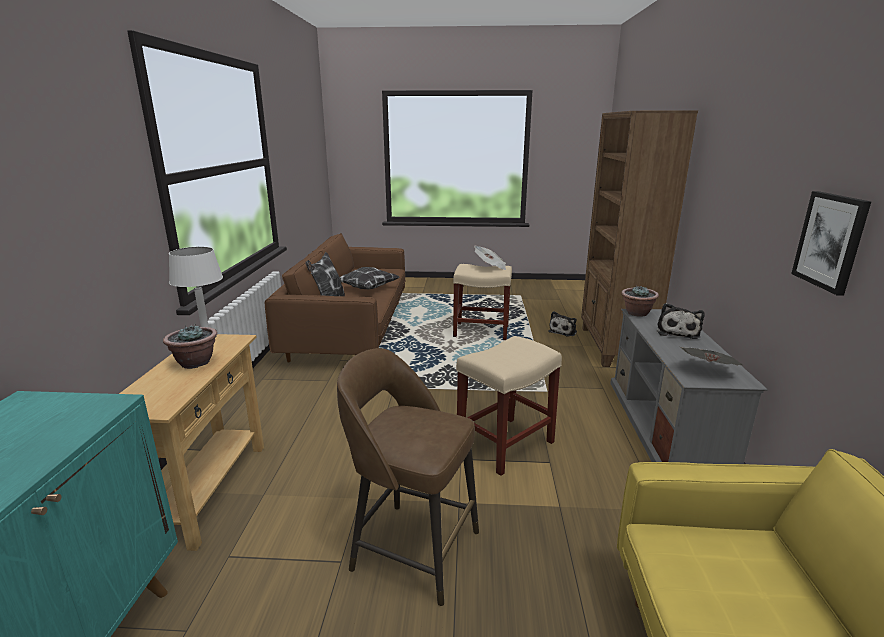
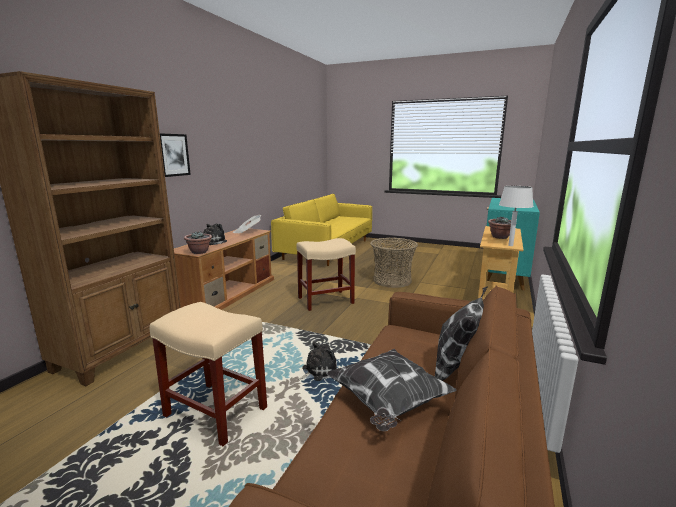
camera: 160 degrees left, 5 degrees down
brown stool [337,348,479,606] -> basket [370,237,418,288]
newspaper [474,246,506,270] -> none
plush toy [548,311,577,336] -> plush toy moved to [298,342,337,381]
grey tv stand [610,309,768,464] -> brown tv stand [174,229,274,310]
picture [791,191,871,296] -> picture moved to [160,133,191,177]

